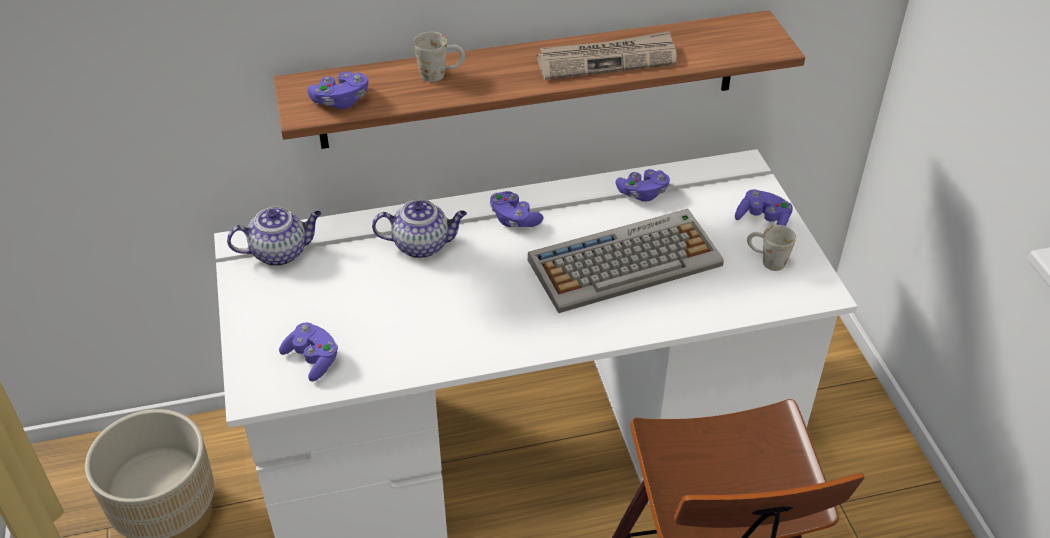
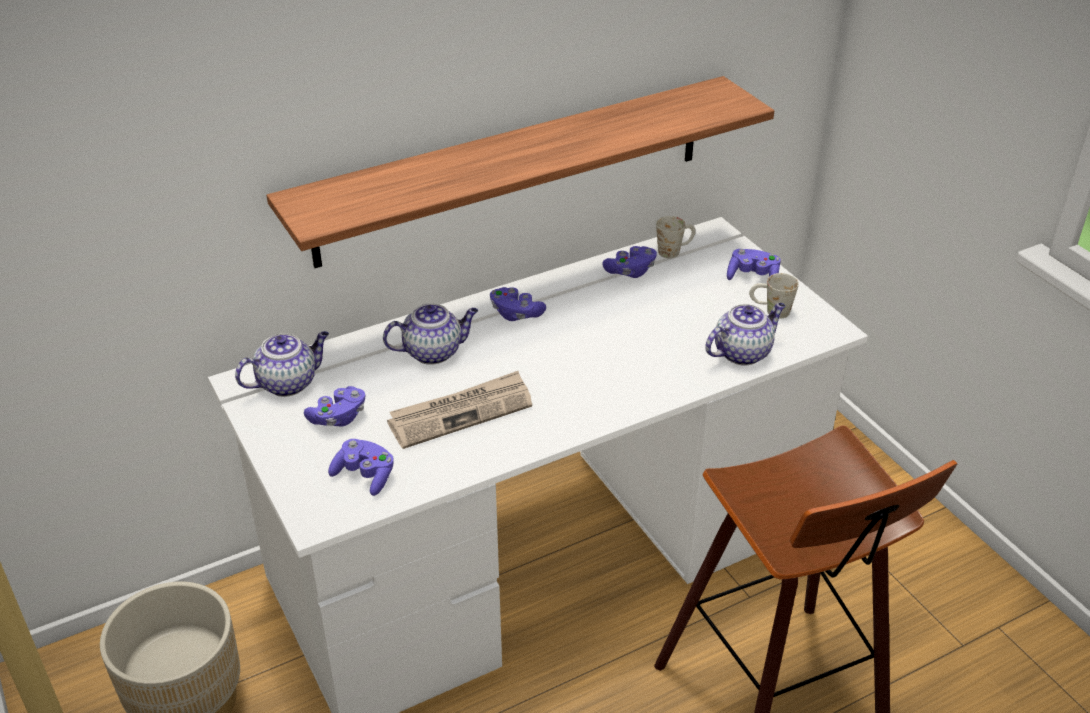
camera: 15 degrees left, 5 degrees down
purple game controller [307,72,368,109] -> purple game controller moved to [304,386,365,427]
white mug [413,32,465,82] -> white mug moved to [656,216,696,259]
keyboard [528,209,724,313] -> none
newspaper [536,31,677,80] -> newspaper moved to [387,371,532,449]
none -> teapot [705,303,786,366]

